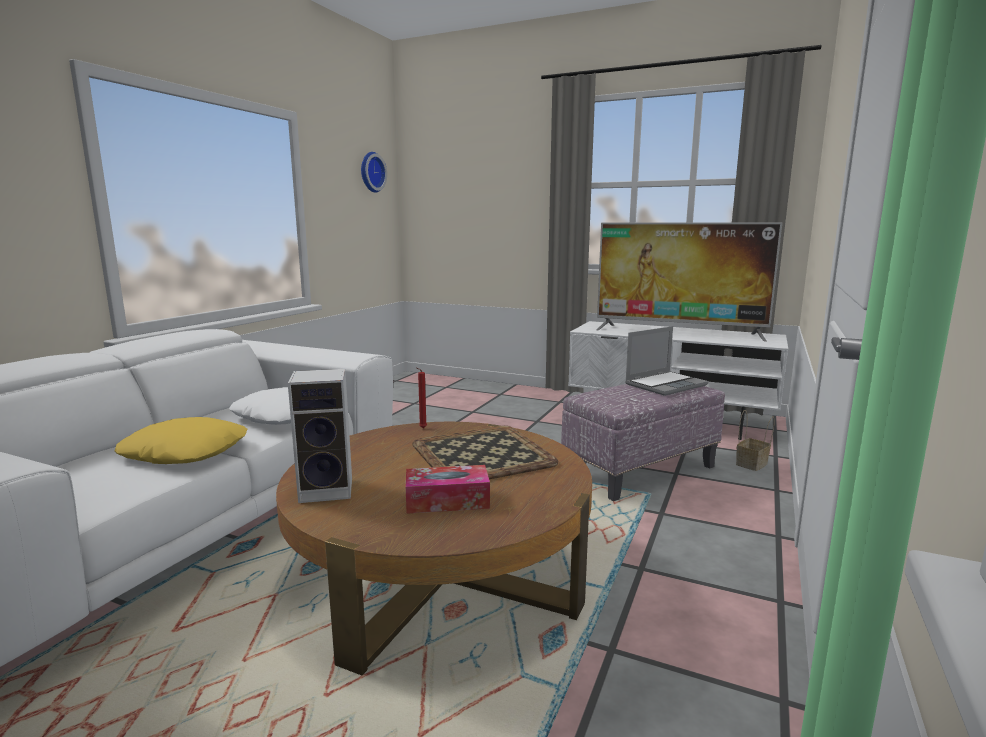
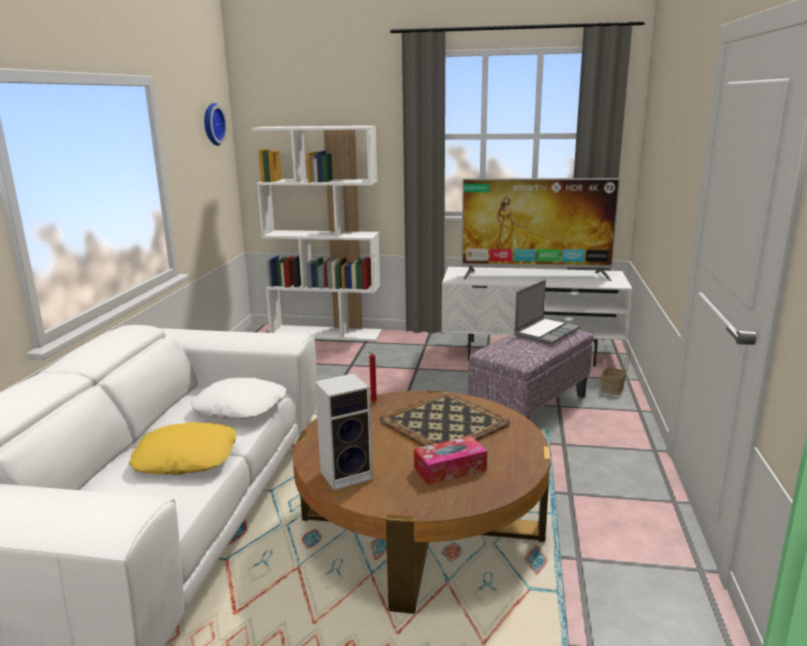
camera: 15 degrees left, 5 degrees up
none -> white bookcase [252,126,382,341]

